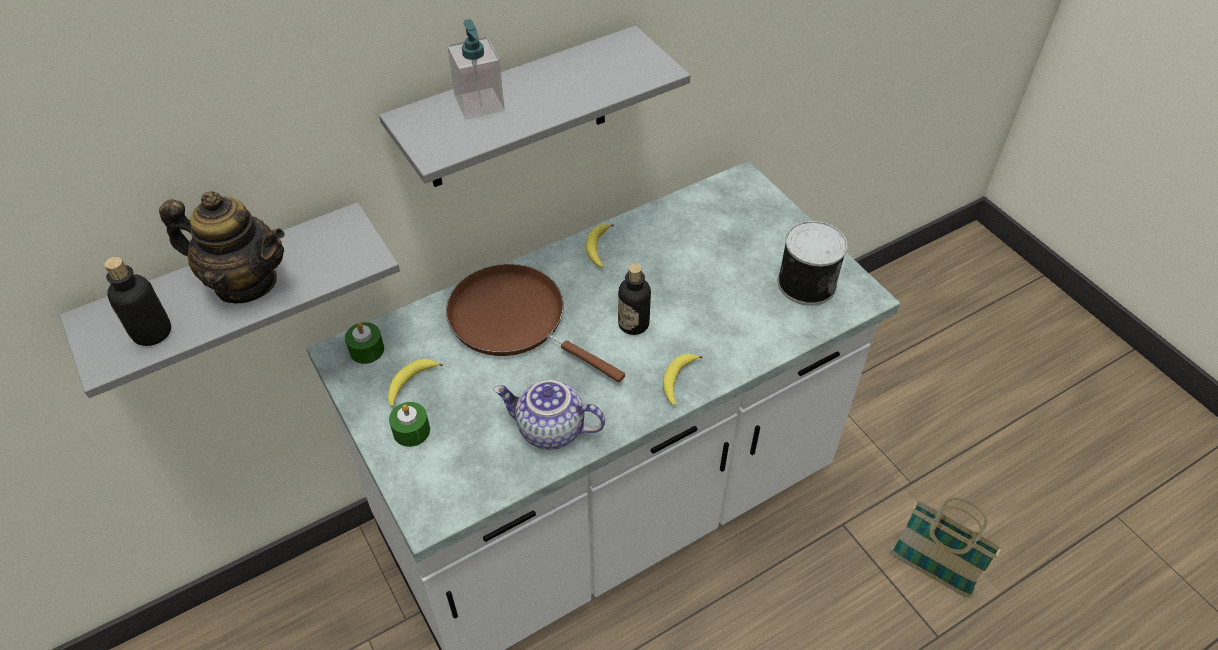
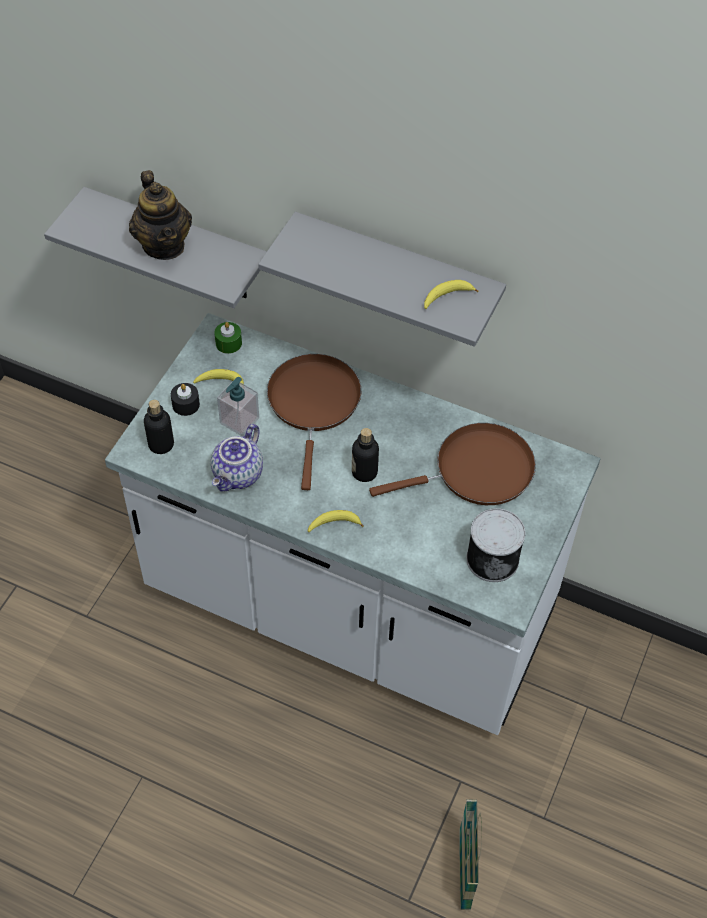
camera: 55 degrees right, 5 degrees up
bottle [104,257,171,346] -> bottle moved to [144,400,174,454]
green candle [389,402,430,447] -> black candle [171,383,200,416]
soap dispenser [447,19,505,119] -> soap dispenser moved to [217,377,259,436]
teapot [493,380,605,449] -> teapot turned 135 degrees counterclockwise [211,424,263,492]
banana [586,224,614,268] -> banana moved to [424,280,479,309]
none -> brown frying pan [369,423,536,505]

